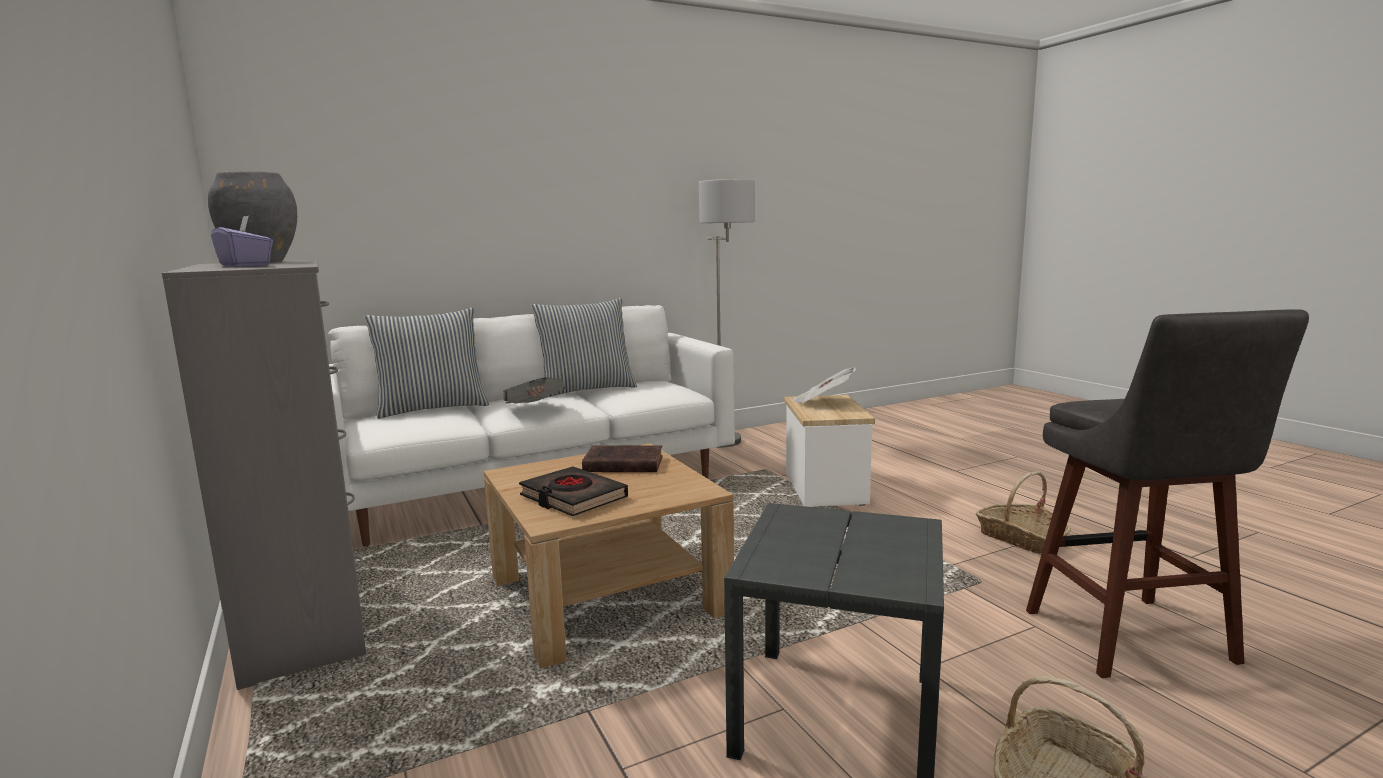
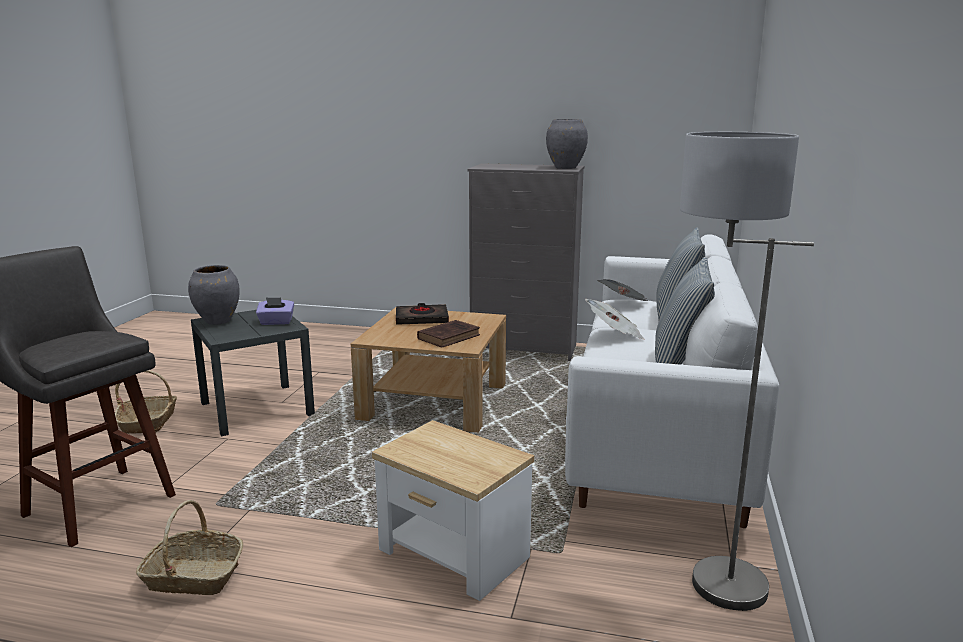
camera: 130 degrees right, 5 degrees up
purple tissue box [211,215,273,267] -> purple tissue box moved to [256,297,294,325]
newspaper [792,367,856,404] -> newspaper moved to [597,279,647,301]
none -> grey vase [188,265,240,325]

